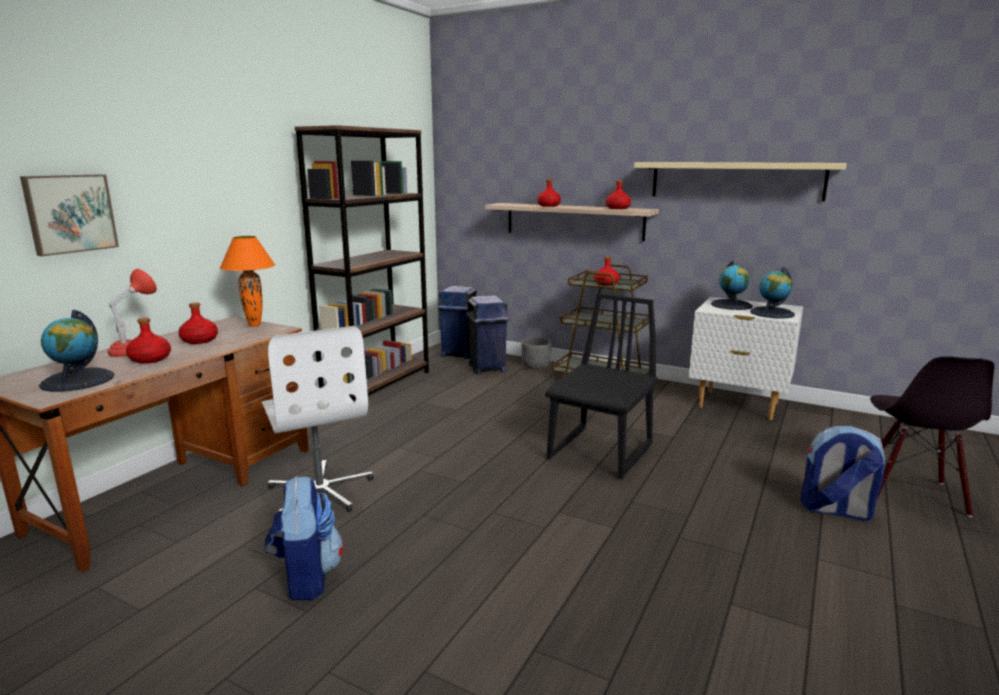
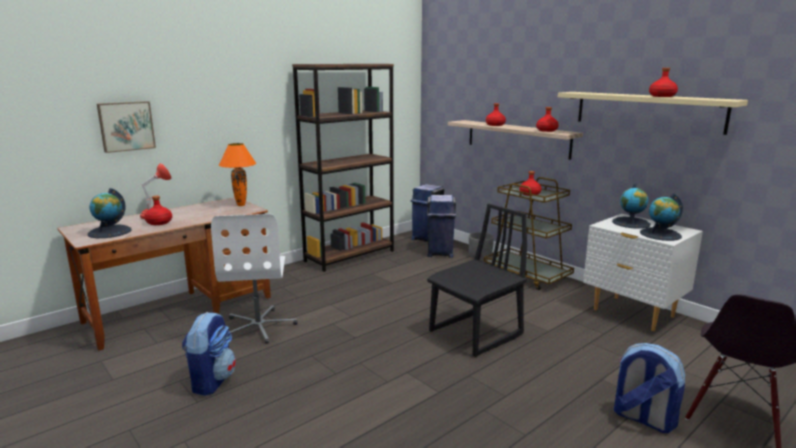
camera: 20 degrees right, 0 degrees up
red bottle [178,302,218,344] -> red bottle moved to [649,68,678,97]

